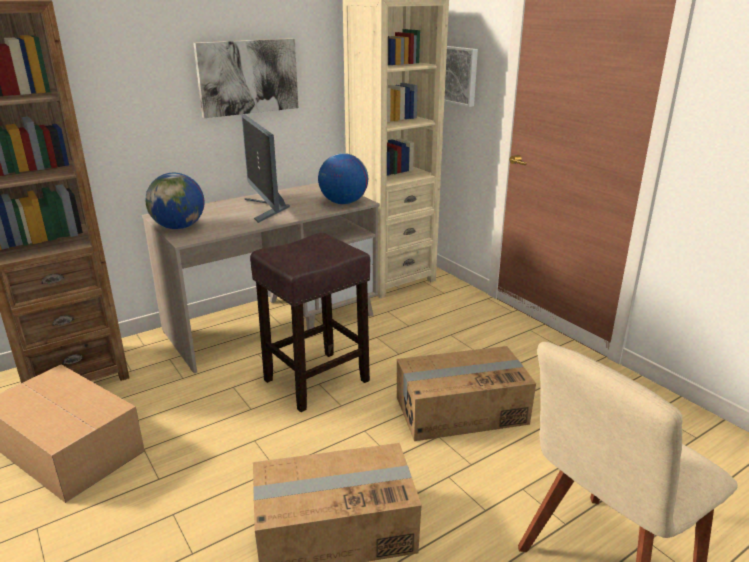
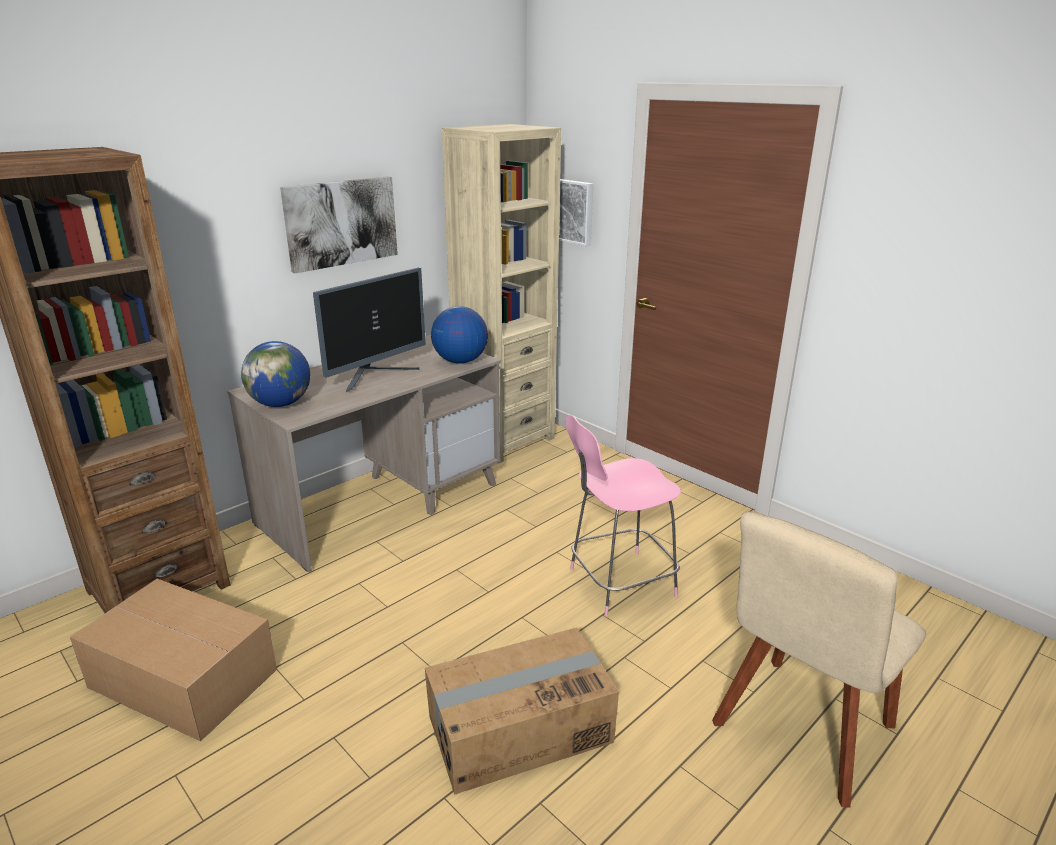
camera: 10 degrees left, 0 degrees up
monitor [242,114,290,223] -> monitor turned 105 degrees counterclockwise [313,268,426,393]
brown stool [250,233,370,412] -> none
cardboard box [397,346,536,441] -> pink chair [566,415,681,616]

